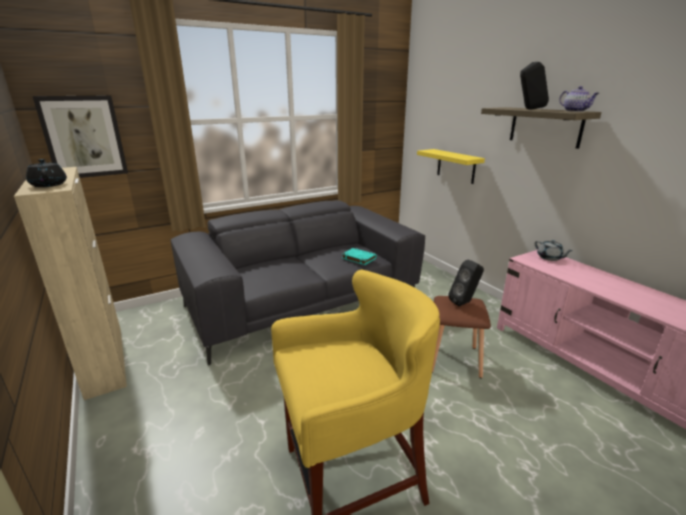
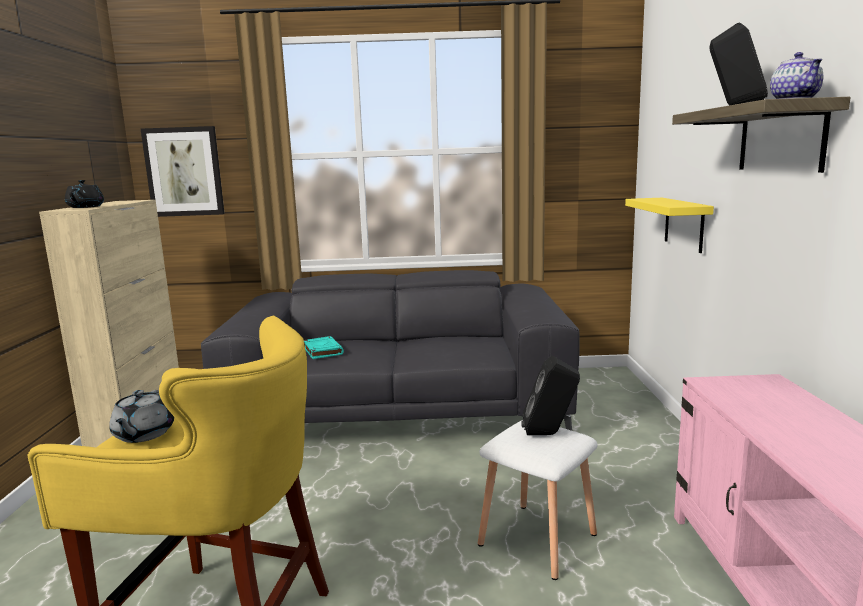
camera: 30 degrees right, 10 degrees down
turquoise book [342,248,377,265] -> turquoise book moved to [304,336,344,359]
brown stool [432,296,491,378] -> white stool [478,420,598,580]
grey teapot [535,240,573,261] -> grey teapot moved to [109,390,174,443]

